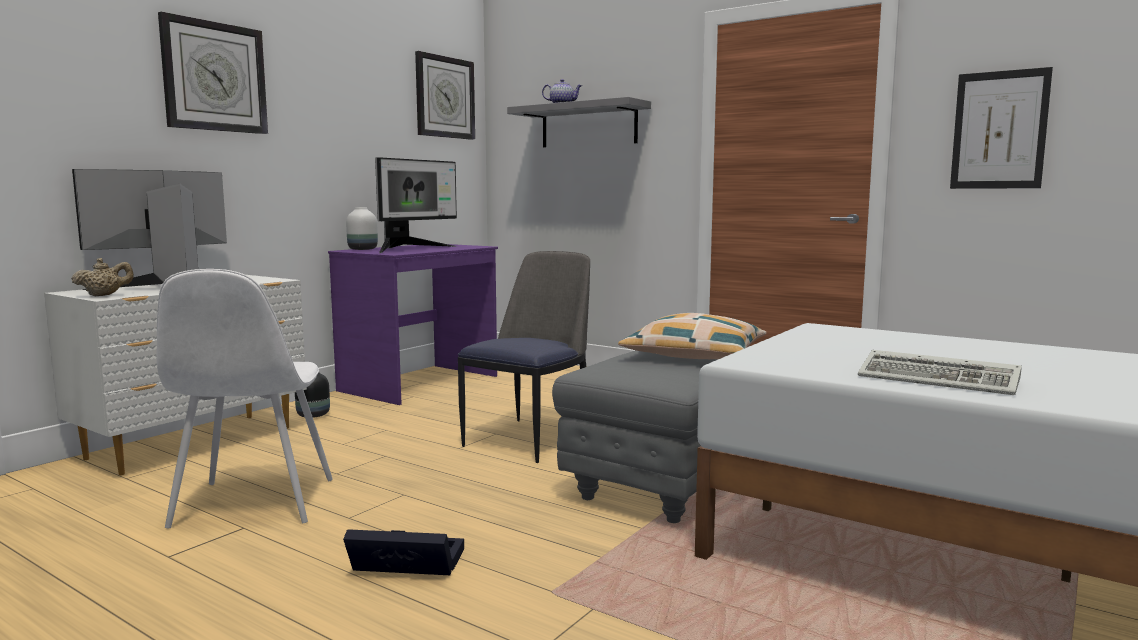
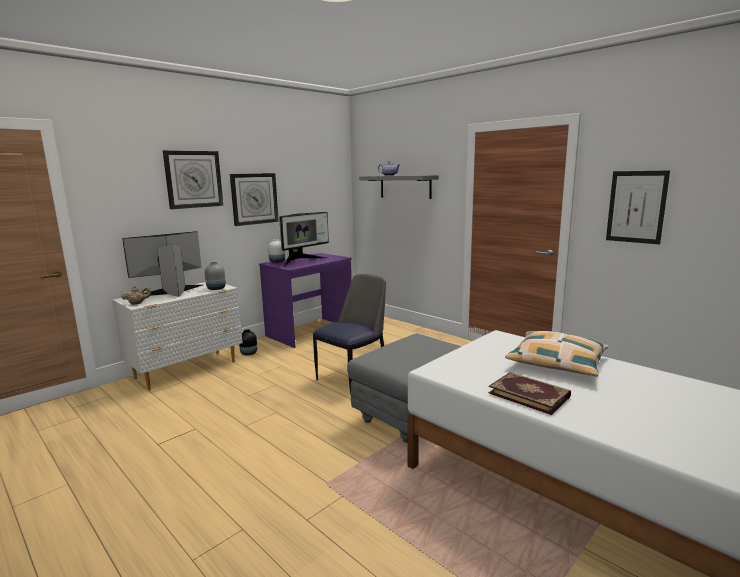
camera: 10 degrees right, 5 degrees up
white chair [157,269,333,528] -> none
black storage box [343,529,464,575] -> none
wall clock [415,51,475,140] -> wall clock moved to [230,173,279,226]
pillow [618,313,766,359] -> pillow moved to [505,331,609,377]
keyboard [858,350,1022,395] -> book [489,372,571,415]
none -> grey vase [205,262,226,290]

